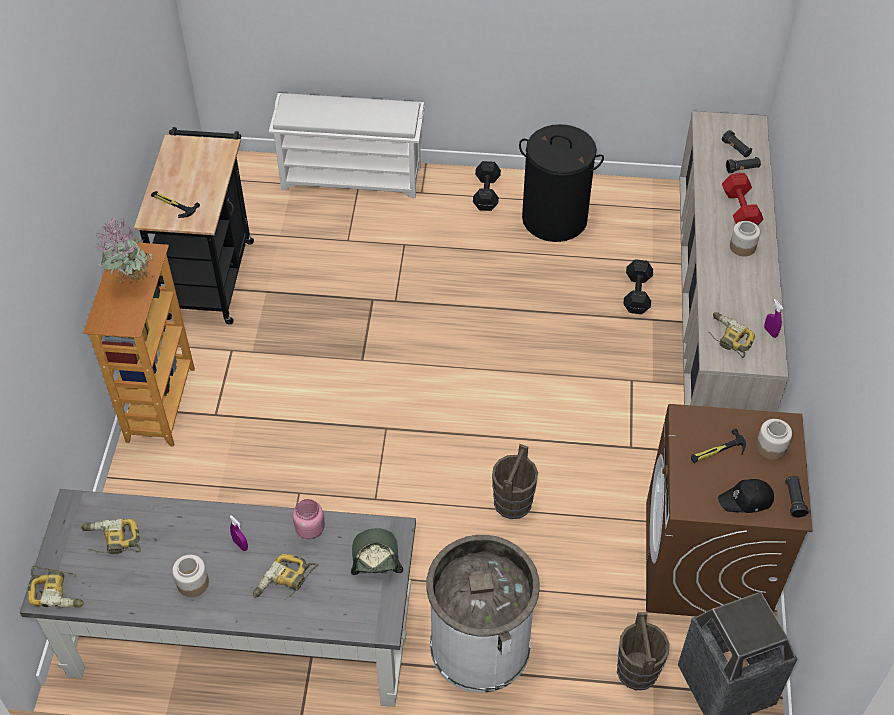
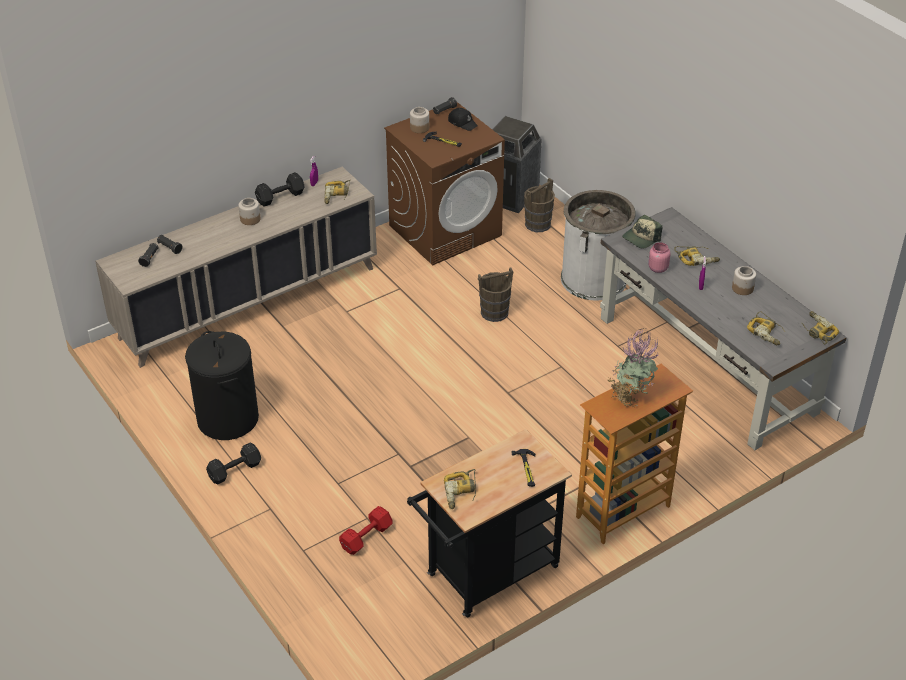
camera: 130 degrees left, 10 degrees down
white shoe rack [269,93,425,198] -> none
black dumbbell [623,259,653,314] -> black dumbbell moved to [255,172,305,207]
red dumbbell [722,173,764,226] -> red dumbbell moved to [339,506,392,555]
none -> power drill [444,469,476,509]

